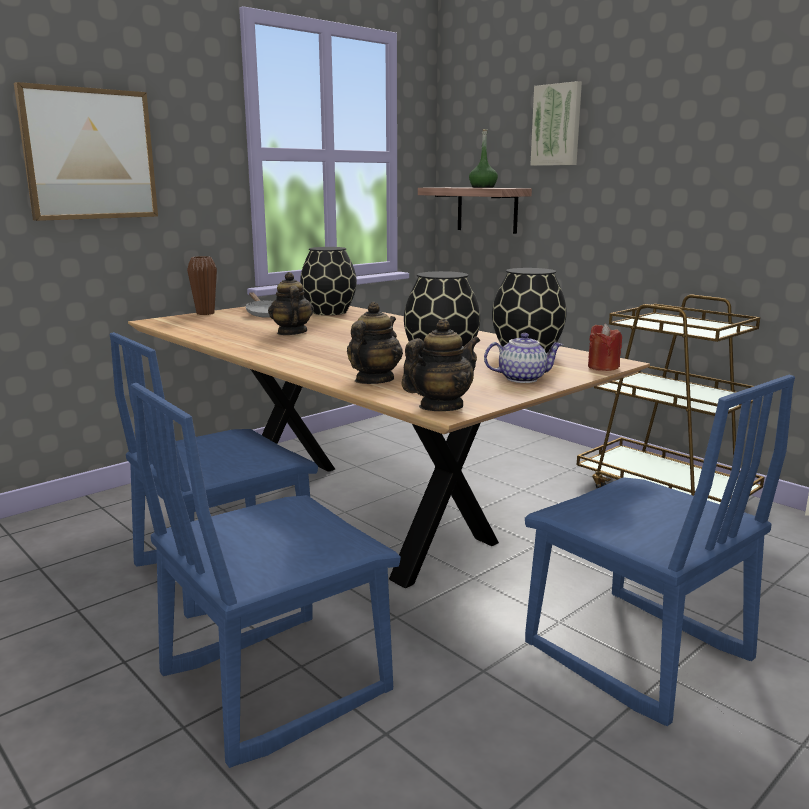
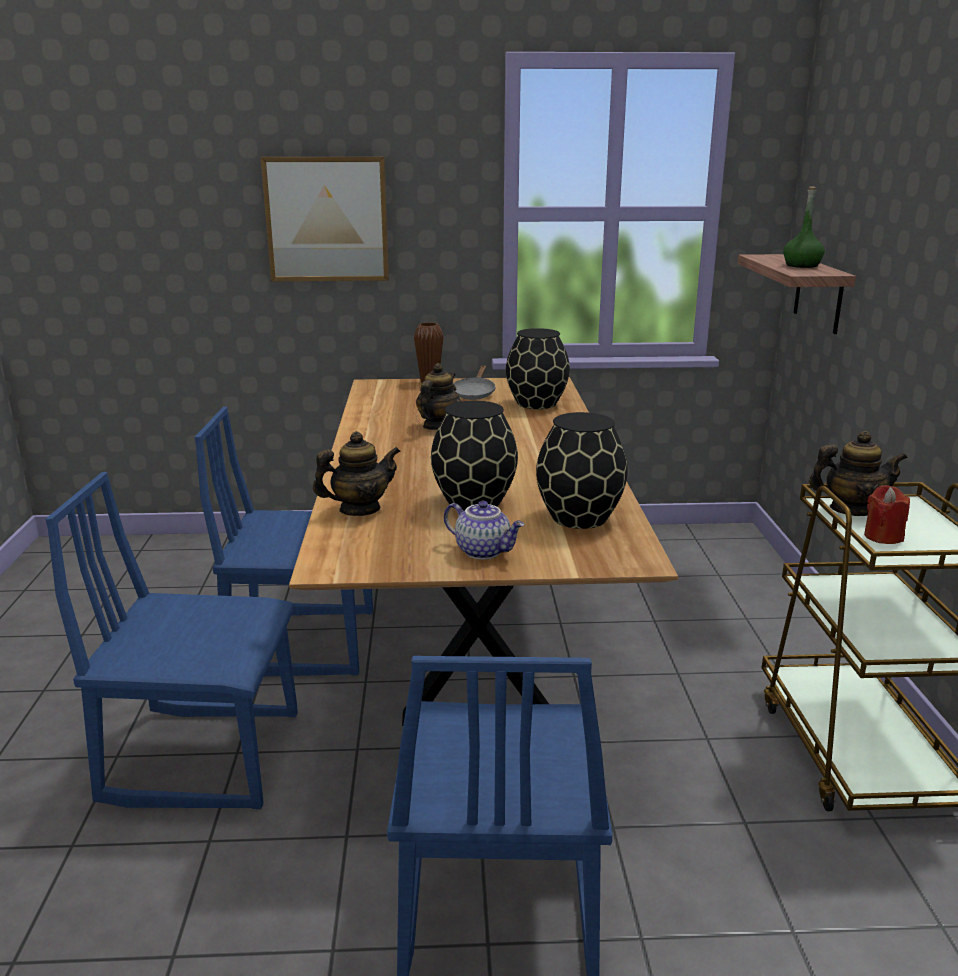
camera: 40 degrees right, 5 degrees up
teapot [401,318,480,411] -> teapot moved to [809,431,908,516]
picture [530,81,582,166] -> none
red candle [588,324,622,371] -> red candle moved to [864,485,910,544]

